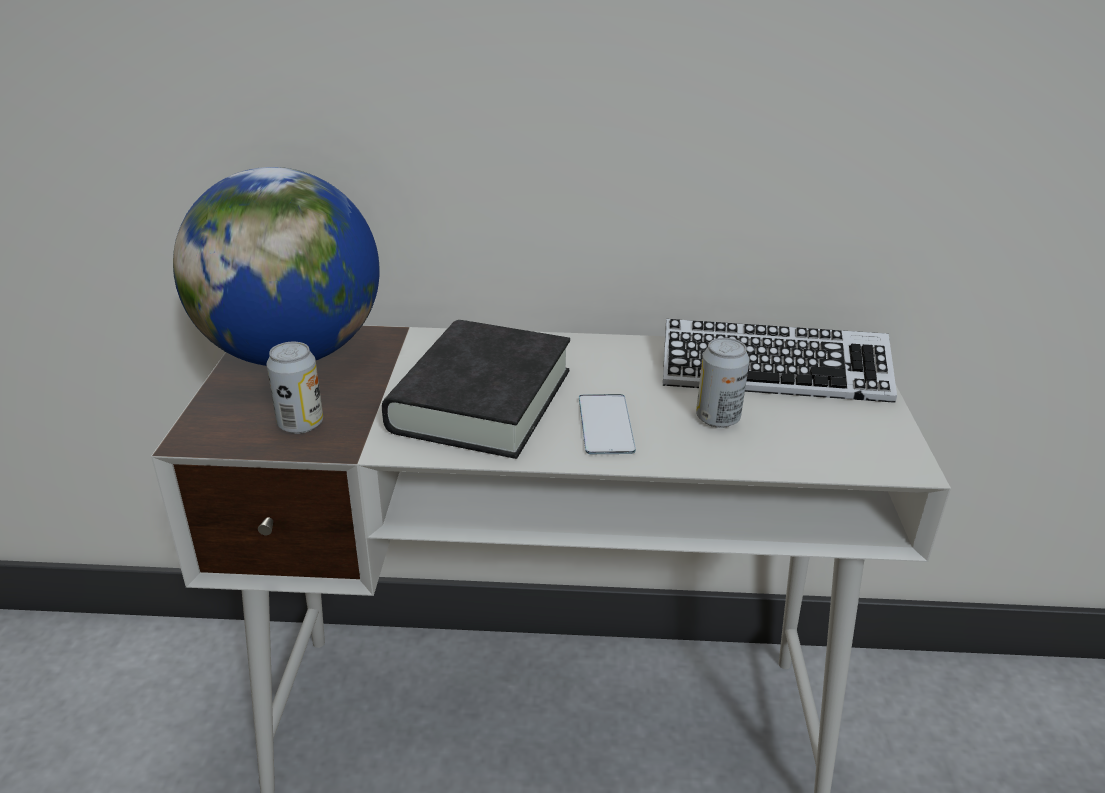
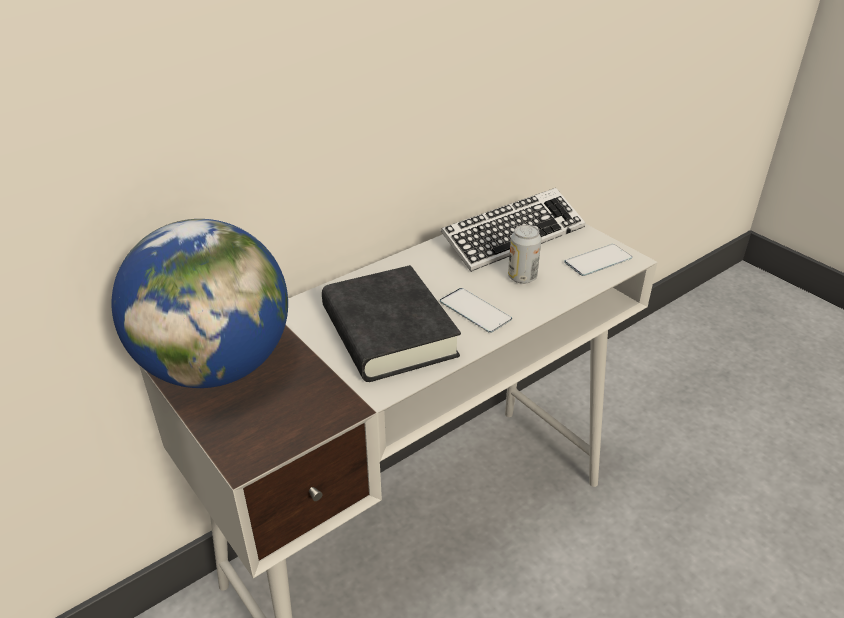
camera: 40 degrees left, 5 degrees up
can [266,342,323,434] -> none
none -> phone [564,244,632,276]

